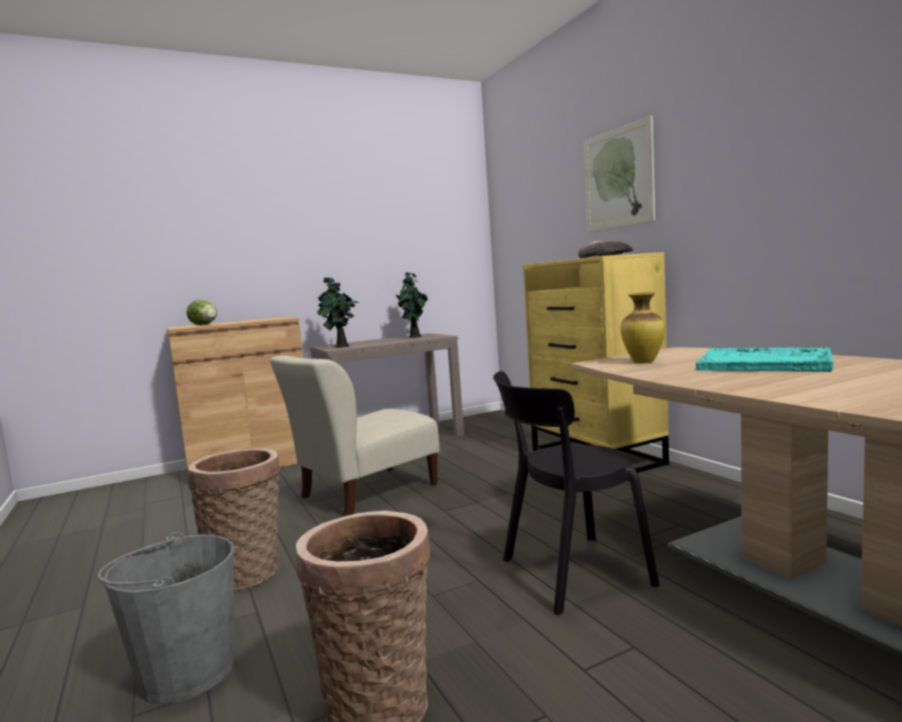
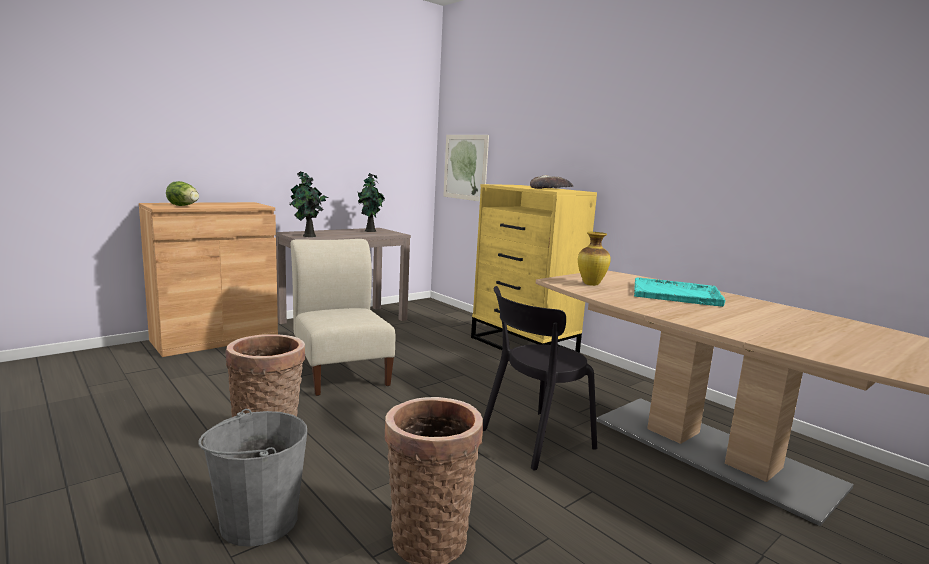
camera: 15 degrees left, 5 degrees up
beige chair [270,355,440,517] -> beige chair turned 120 degrees clockwise [290,239,395,396]
picture [583,115,655,232] -> picture moved to [443,135,489,202]

